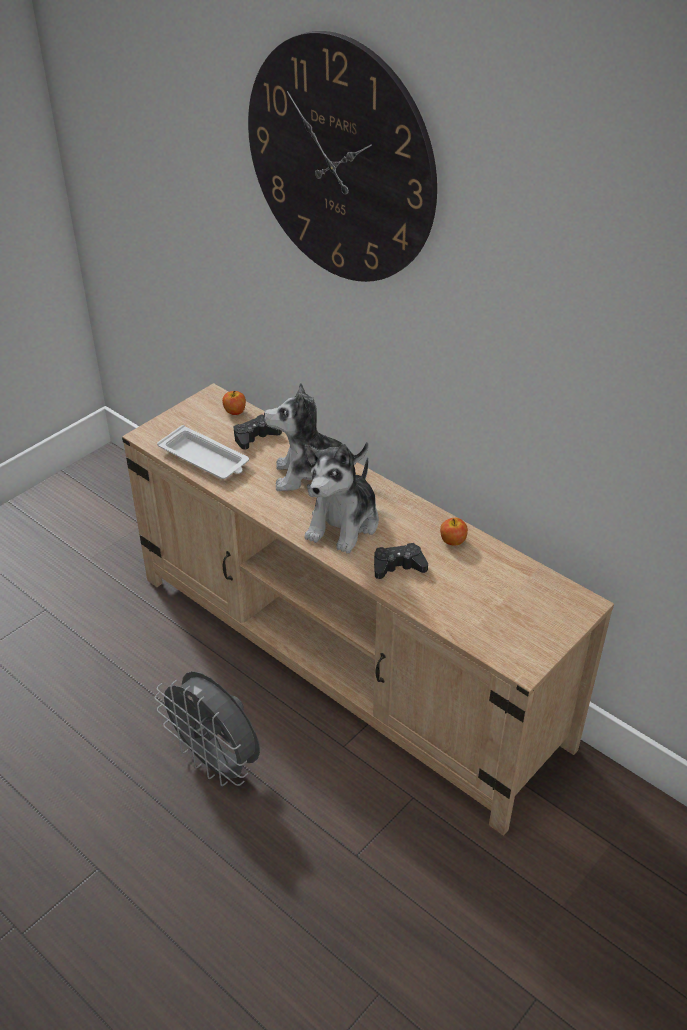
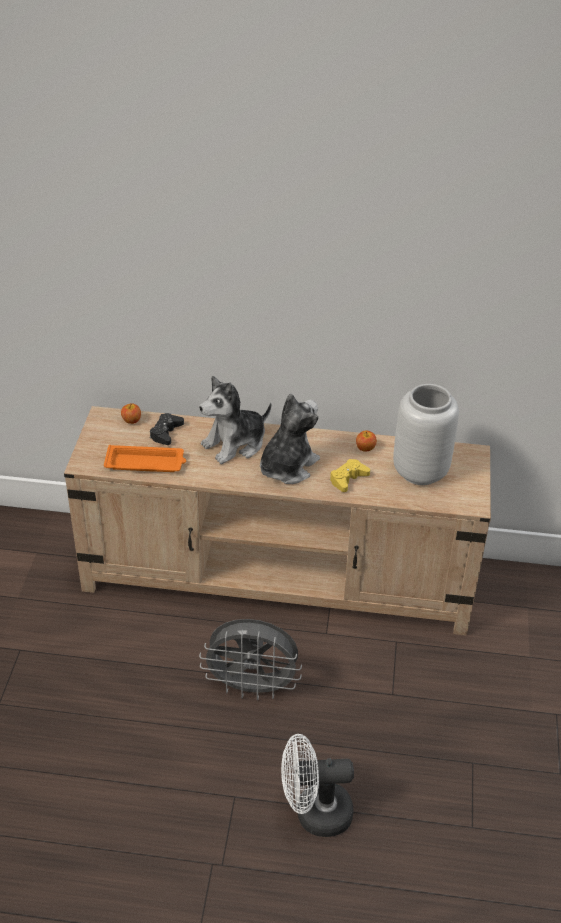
camera: 35 degrees left, 0 degrees up
white tray [157,425,249,479] -> orange tray [104,445,186,472]
wall clock [248,31,437,282] -> none
plush toy [305,444,379,553] -> plush toy turned 135 degrees counterclockwise [260,393,320,484]
black game controller [374,543,428,579] -> yellow game controller [330,459,370,492]
none -> white fan [281,734,354,837]
none -> grey vase [393,384,459,485]

